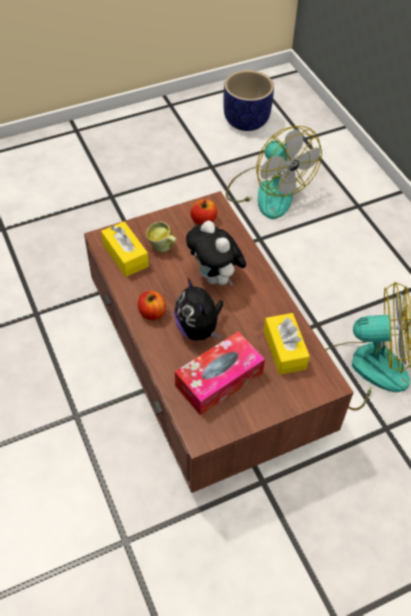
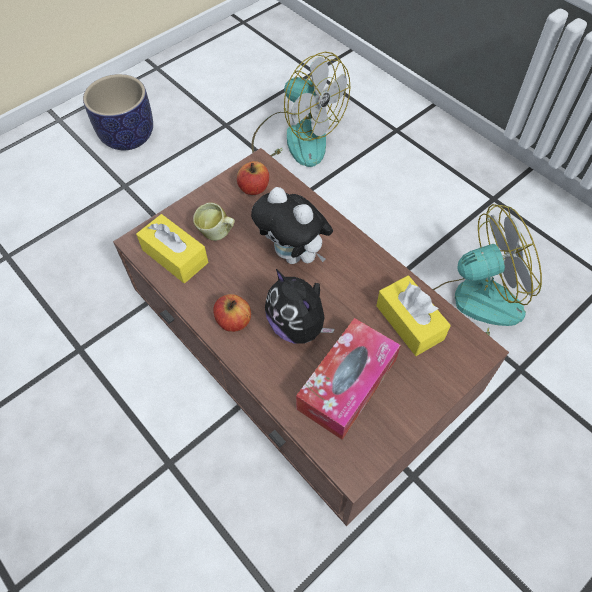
camera: 15 degrees left, 5 degrees up
planter [223,70,274,131] -> planter moved to [83,74,153,150]

